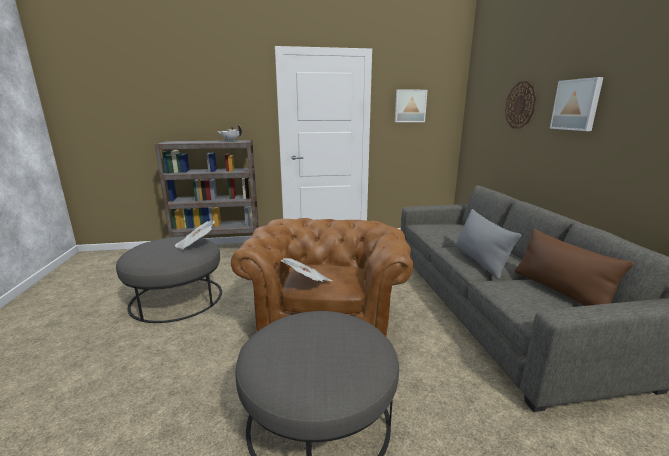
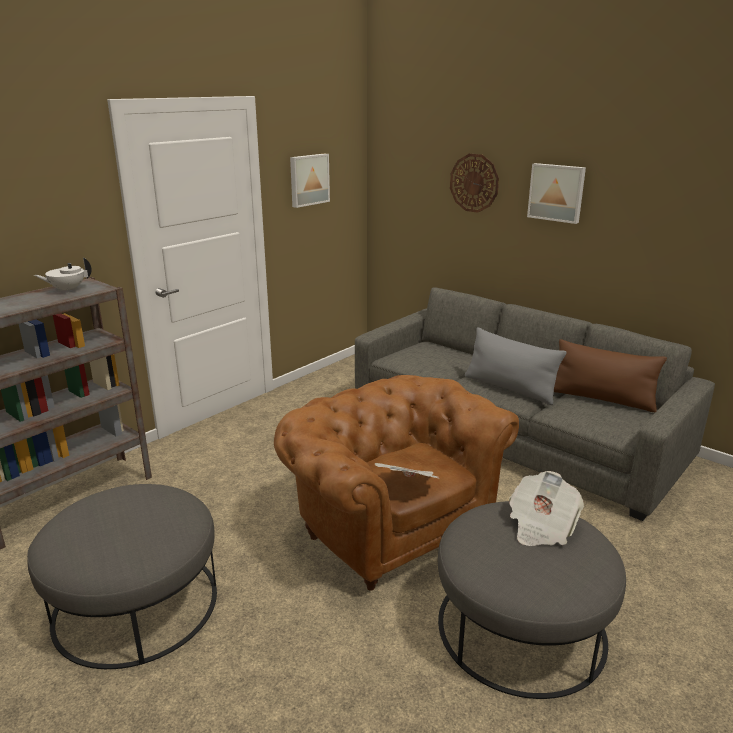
camera: 40 degrees left, 5 degrees up
newspaper [175,221,215,250] -> newspaper moved to [509,471,584,546]

